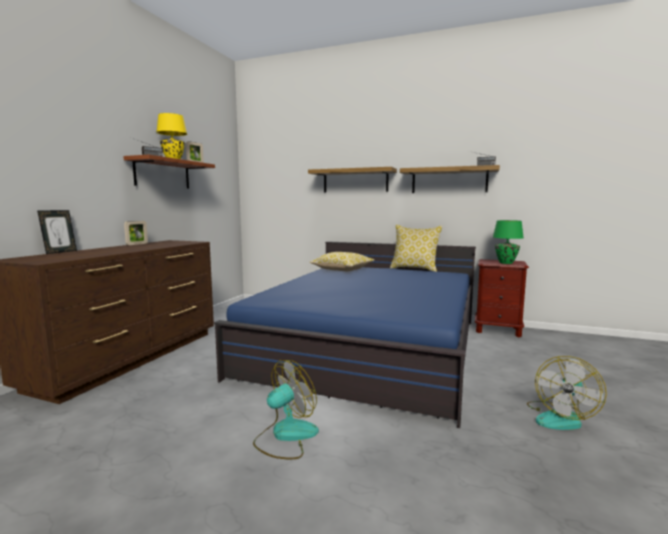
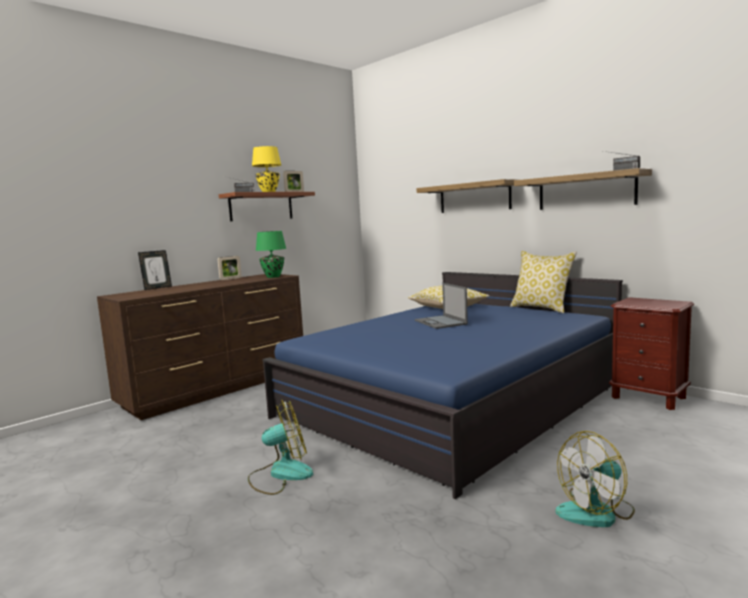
camera: 25 degrees right, 0 degrees up
green table lamp [493,220,523,264] -> green table lamp moved to [256,231,286,278]
none -> laptop [415,283,468,329]

